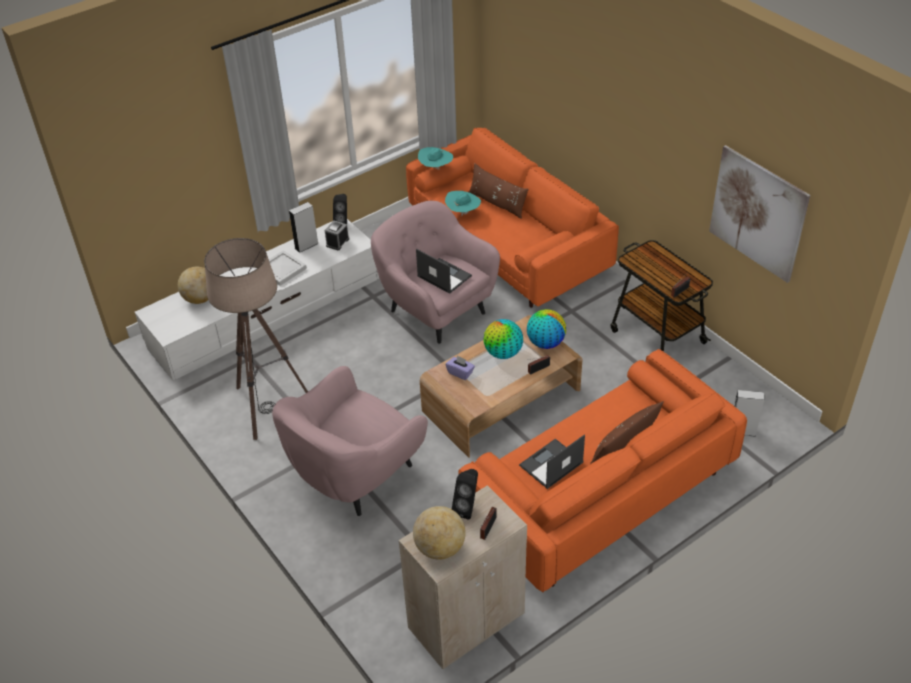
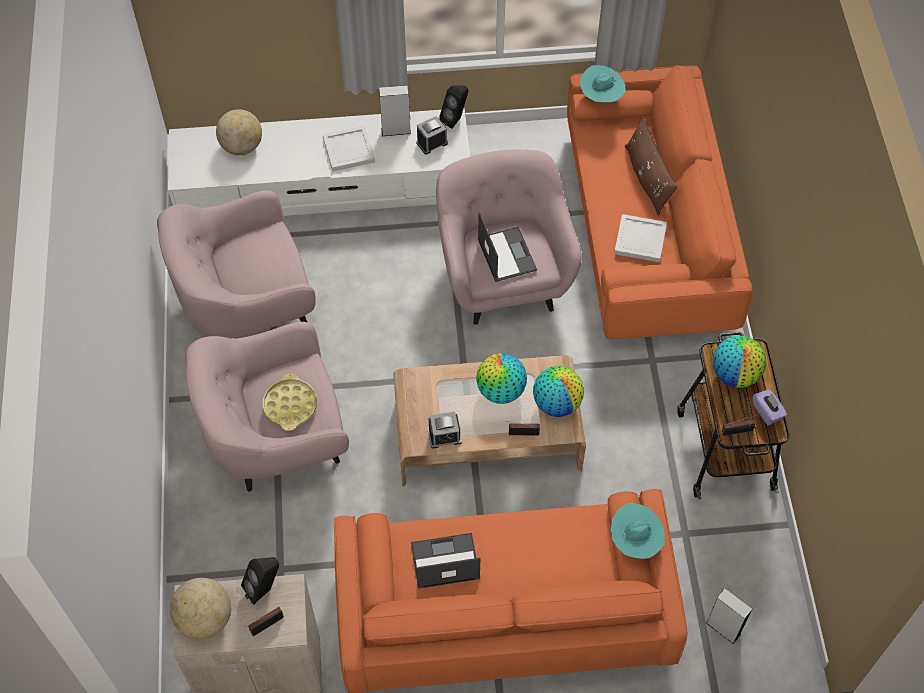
camera: 30 degrees right, 15 degrees up
floor lamp [204,238,308,440] -> pink armchair [157,190,316,338]
turquoise hat [445,191,481,216] -> turquoise hat moved to [611,503,665,559]
purple tissue box [446,355,475,380] -> purple tissue box moved to [753,389,787,425]
brown pillow [590,401,664,464] -> none
picture [709,145,811,283] -> none
none -> yellow tray [263,374,317,431]
none -> alarm clock [428,411,462,448]
none -> white tray [614,214,667,262]
none -> globe [713,336,766,388]

